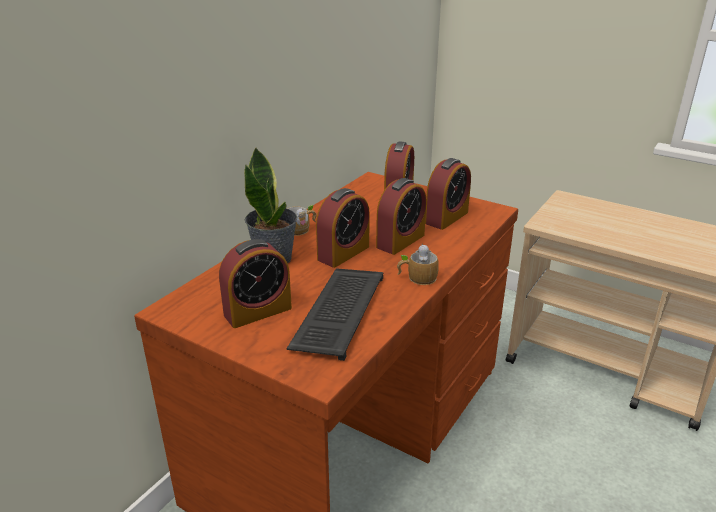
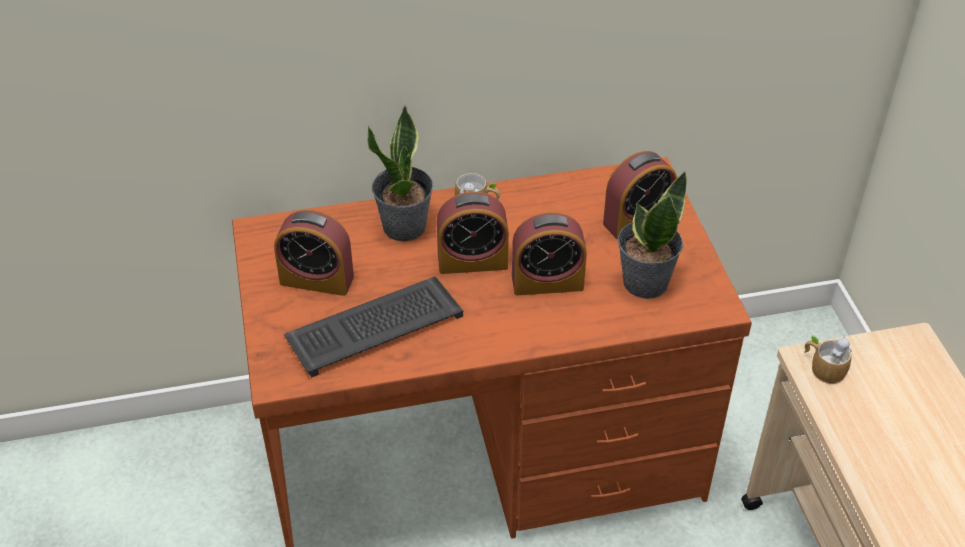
camera: 45 degrees right, 15 degrees up
mug [397,244,439,285] -> mug moved to [804,335,852,384]
alarm clock [425,158,471,230] -> potted plant [618,171,687,299]

